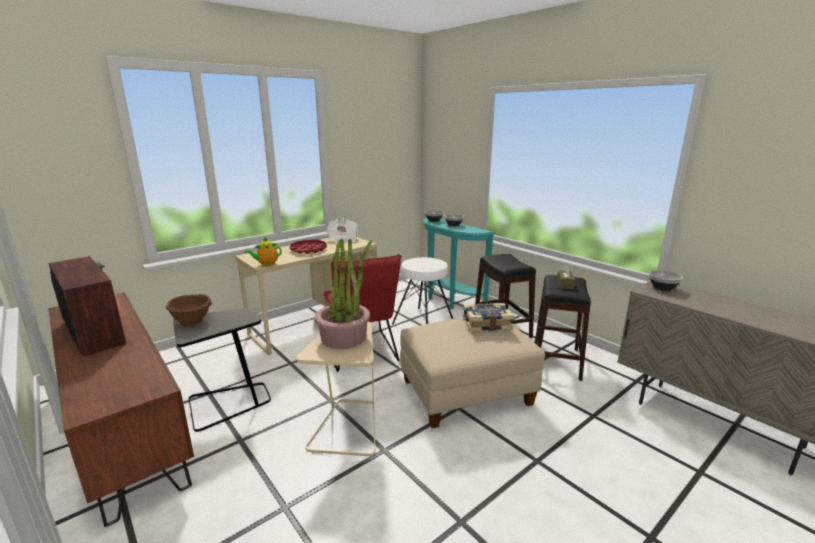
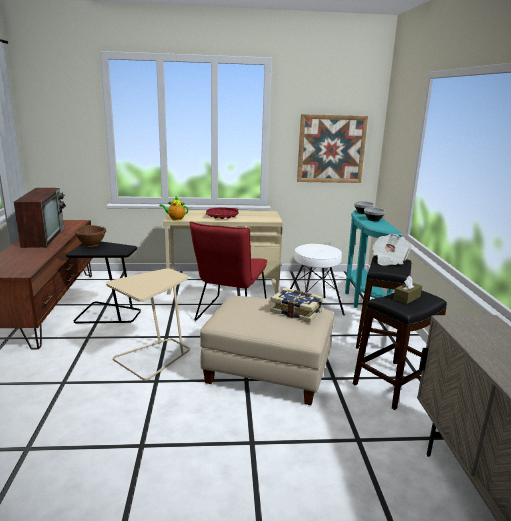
camera: 35 degrees right, 0 degrees up
potted plant [315,239,372,349] -> none
newspaper [326,218,358,244] -> newspaper moved to [372,234,411,266]
bowl [649,270,683,291] -> none
none -> picture [297,114,368,183]

